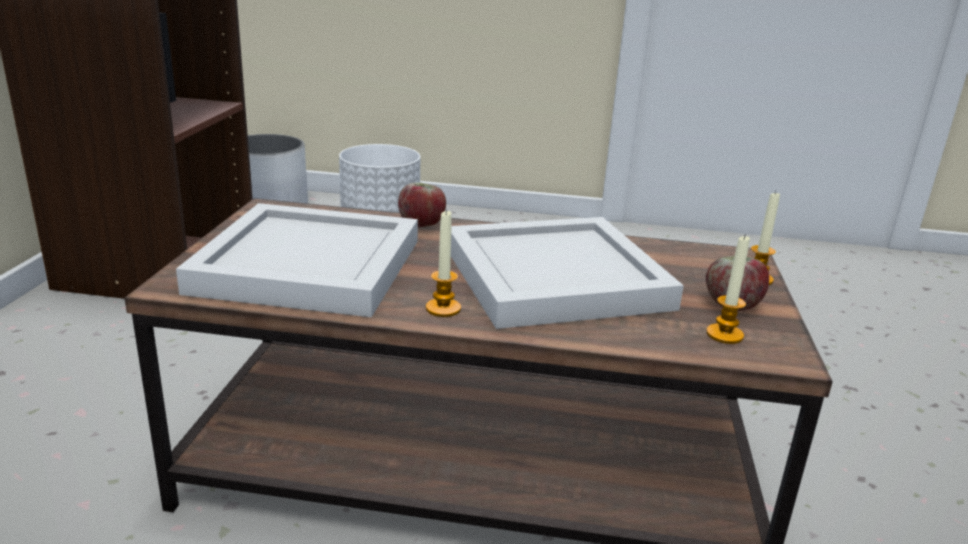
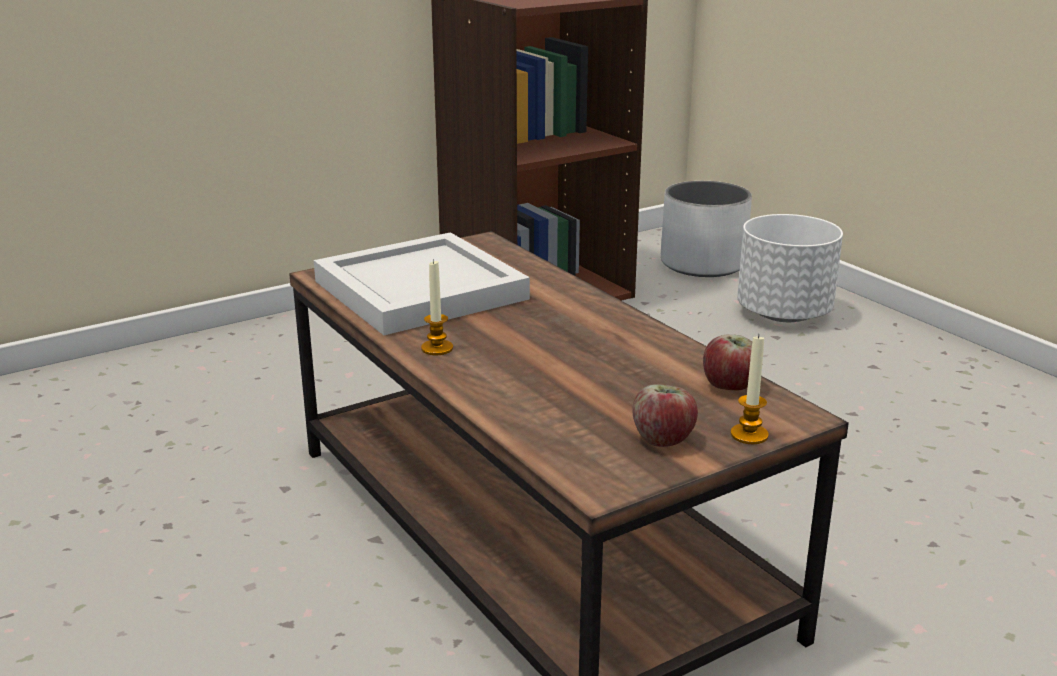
camera: 50 degrees right, 0 degrees up
apple [398,182,446,228] -> apple moved to [703,334,763,391]
white tray [451,217,684,329] -> none
candle [706,234,750,344] -> none

